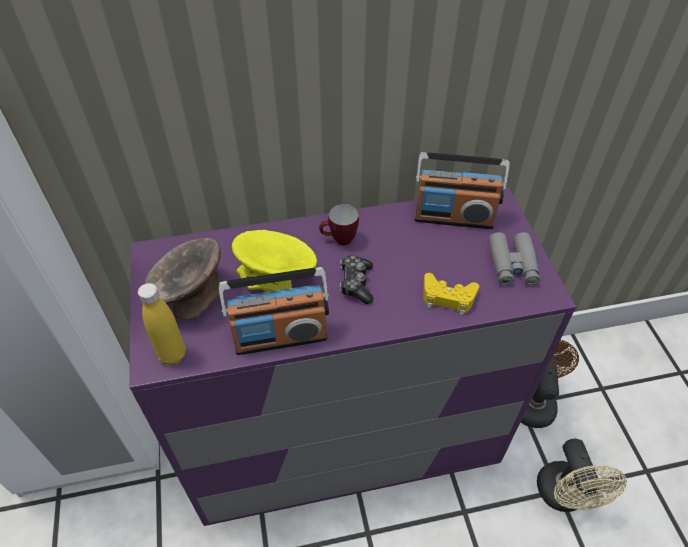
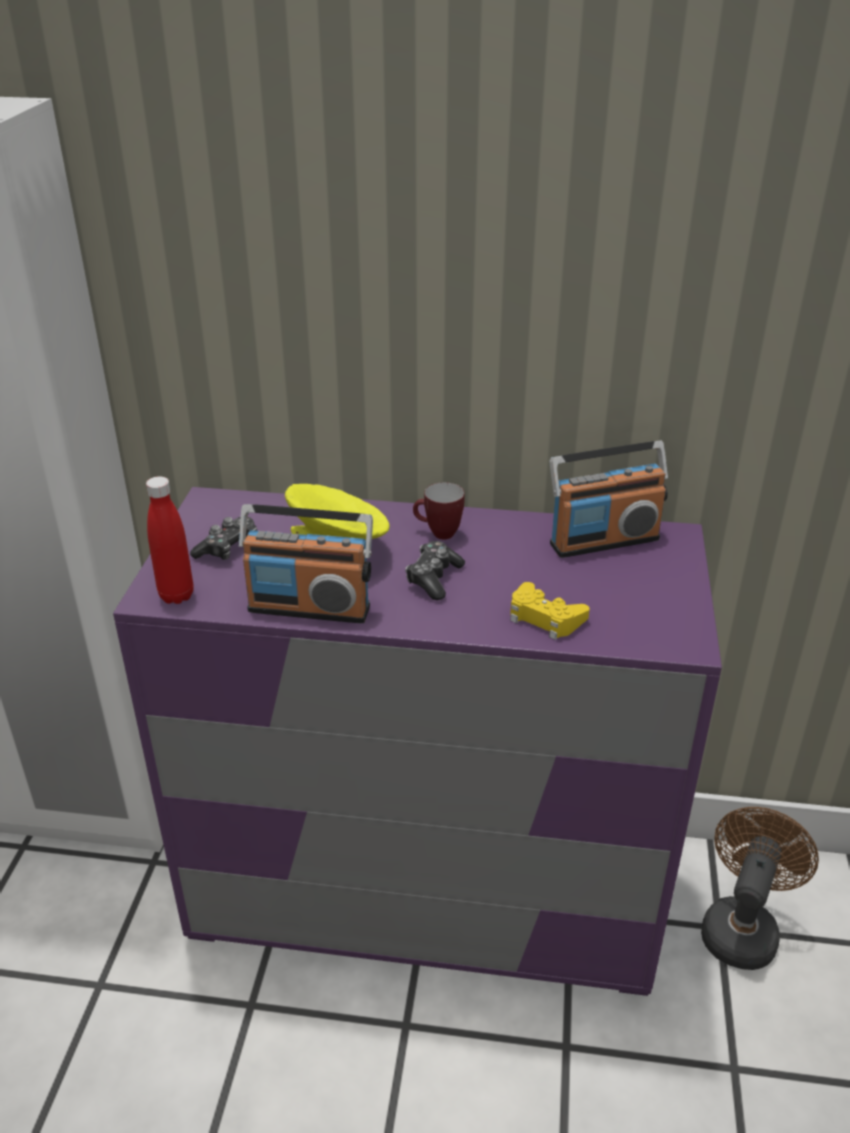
camera: 20 degrees right, 15 degrees down
yellow bottle [138,283,186,365] -> red bottle [146,476,194,604]
grey bowl [144,238,221,321] -> game controller [190,517,257,560]
radio [415,152,510,229] -> radio turned 45 degrees counterclockwise [550,441,668,558]
grey binoculars [489,232,540,285] -> none
beige fan [537,439,627,512] -> none

